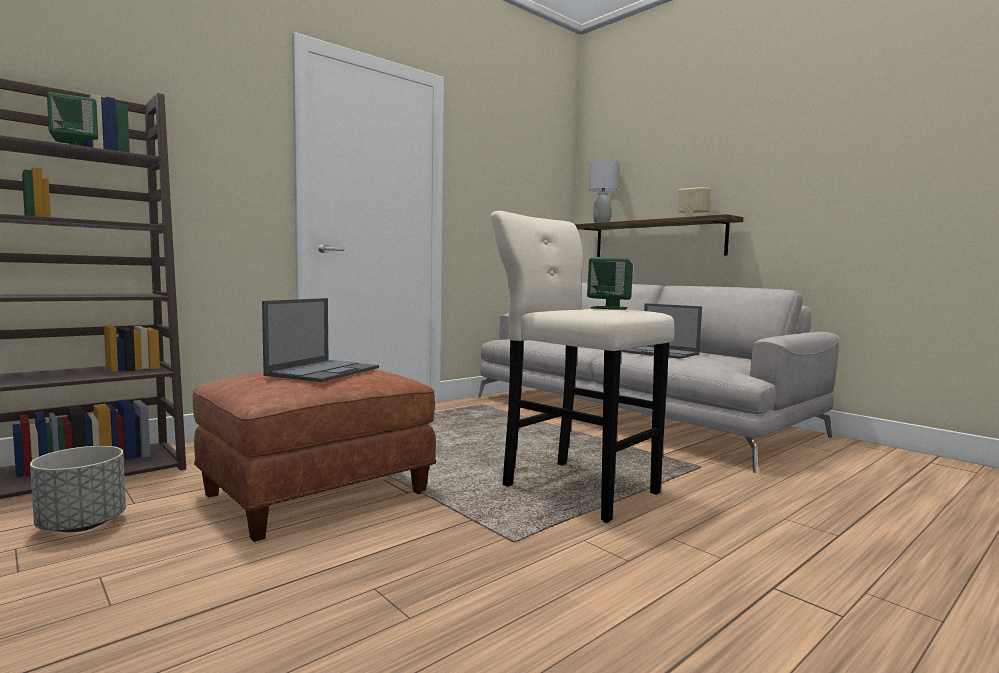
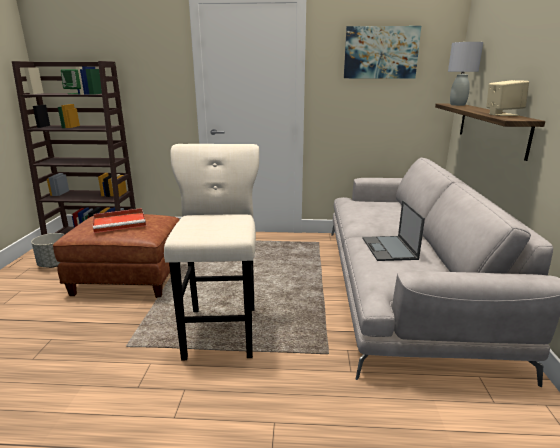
camera: 45 degrees right, 15 degrees up
laptop [262,298,379,382] -> red tray [93,208,146,233]
green speaker [587,258,633,310] -> none
none -> picture [344,26,421,78]

